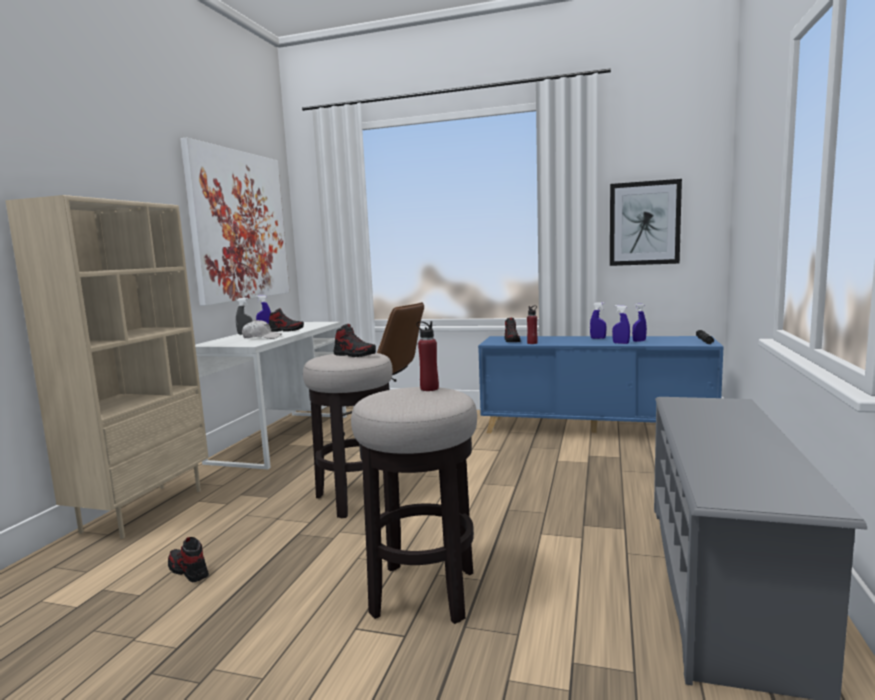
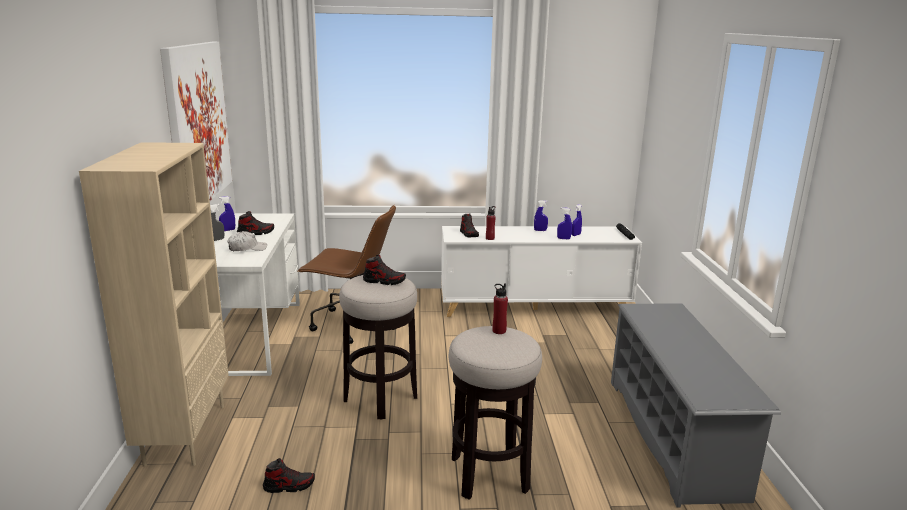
camera: 20 degrees left, 10 degrees up
shoe [168,537,209,582] -> shoe turned 150 degrees clockwise [263,458,315,493]
blue cabinet [478,336,724,434] -> white cabinet [441,226,642,317]
picture [610,179,682,266] -> none

